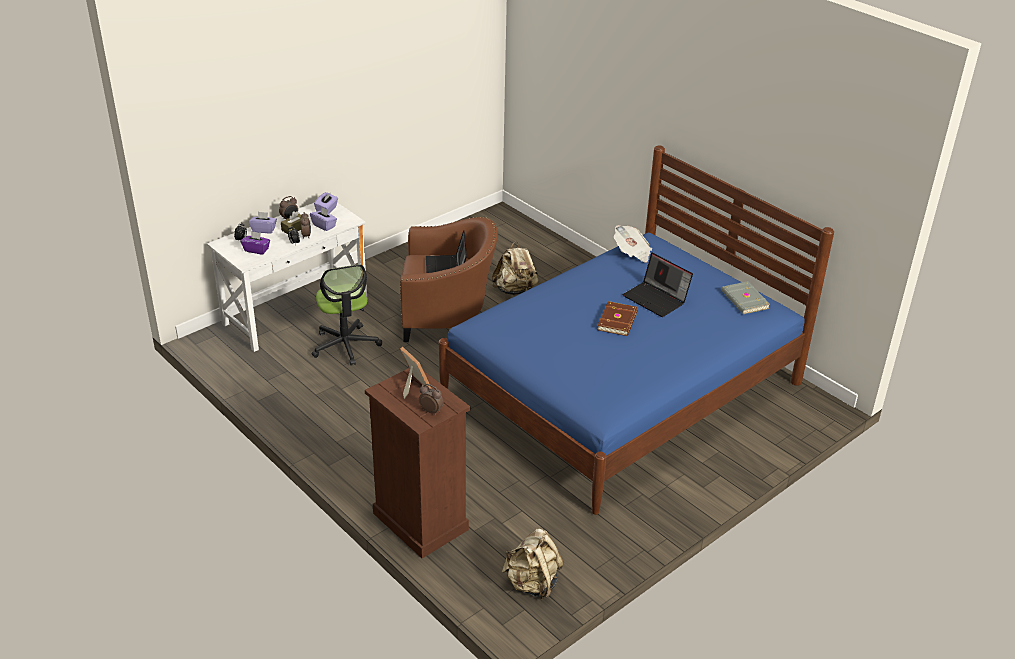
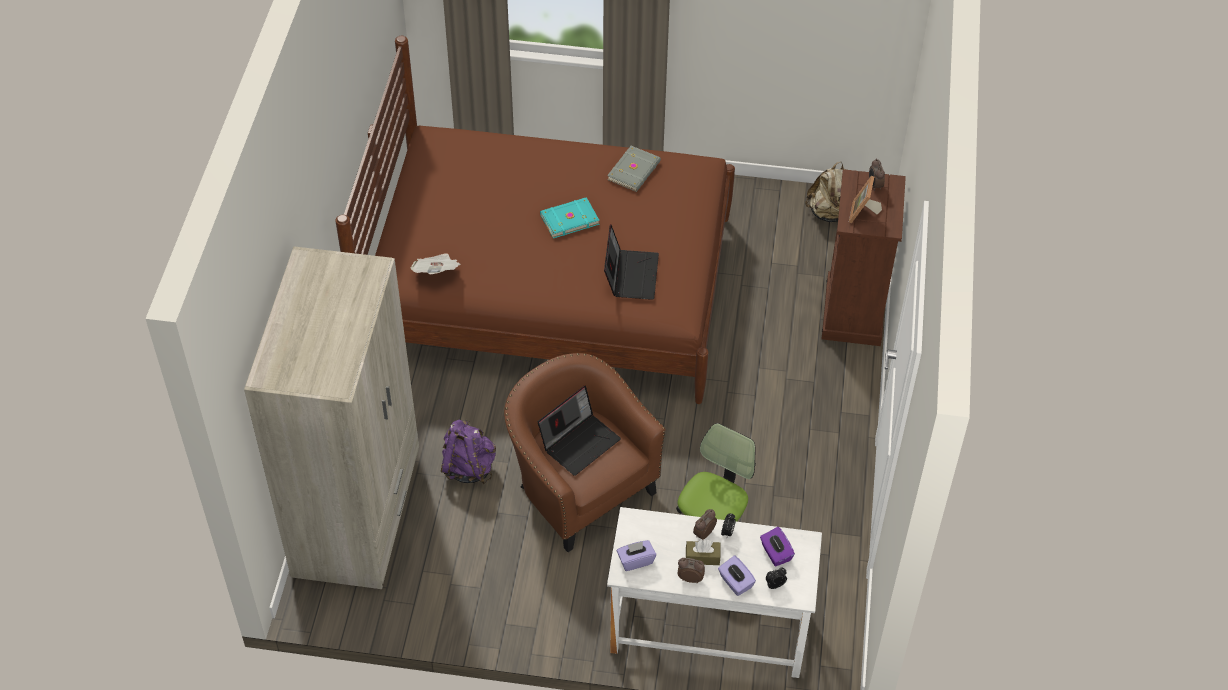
camera: 130 degrees left, 15 degrees up
purple tissue box [310,207,337,231] -> none
blue bed [439,145,834,515] -> brown bed [335,36,735,404]
beige backpack [492,241,538,295] -> purple backpack [441,420,496,484]
brown book [597,301,638,336] -> turquoise book [540,197,599,238]
laptop [623,253,693,317] -> laptop moved to [604,224,659,300]
grey book [721,281,770,314] -> grey book moved to [607,146,661,192]
none -> beige wardrobe [244,246,419,589]

